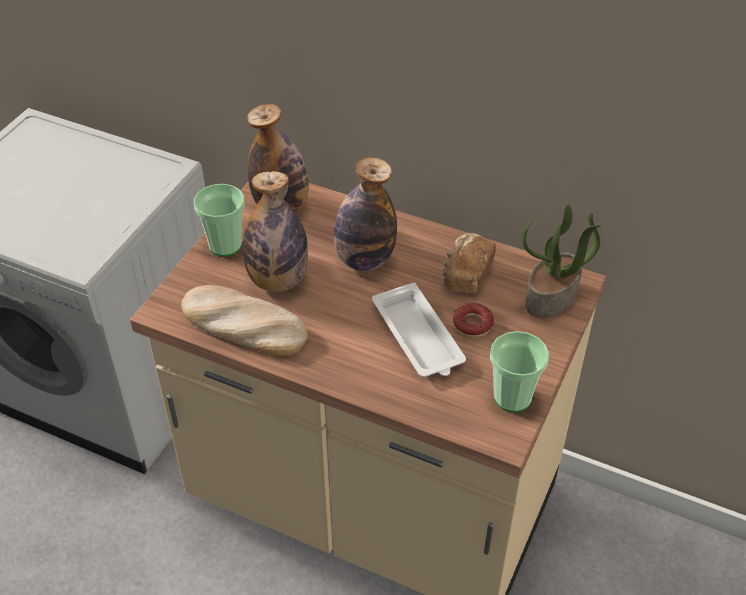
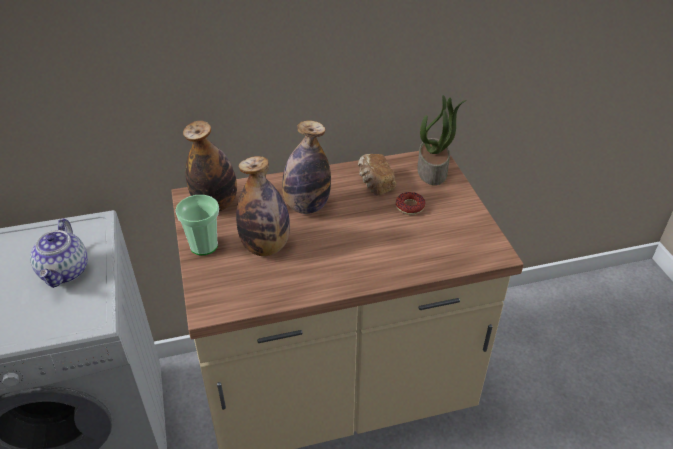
camera: 40 degrees left, 5 degrees down
bread [181,285,308,356] -> none
white tray [372,283,466,377] -> none
cup [490,331,549,412] -> none
none -> teapot [30,219,88,288]

